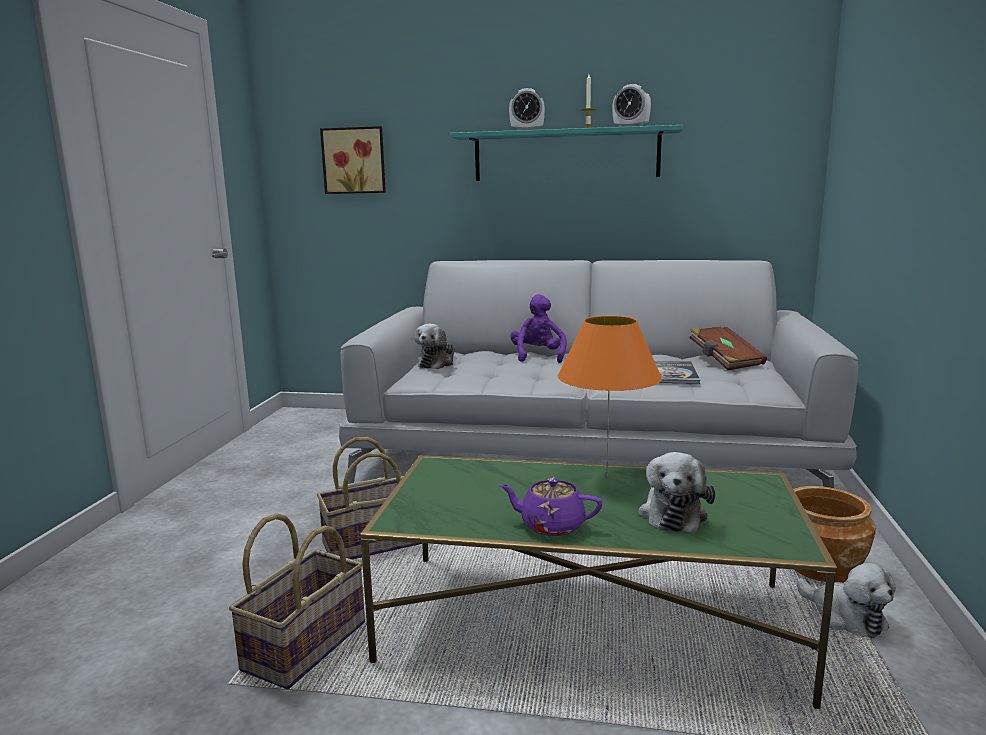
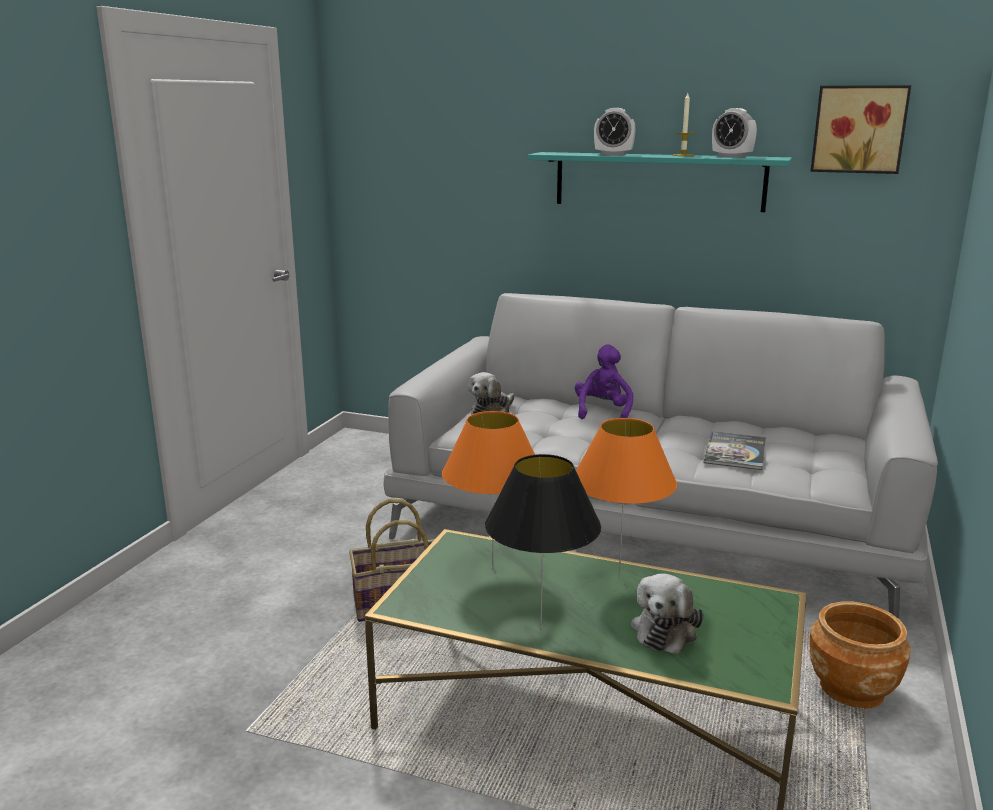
camera: 10 degrees right, 5 degrees up
basket [229,513,365,689] -> none
picture [320,126,386,194] -> picture moved to [810,85,911,174]
purple teapot [499,478,602,536] -> black table lamp [485,454,601,629]
brown book [689,326,767,370] -> none
plush toy [797,563,896,638] -> none
none -> orange table lamp [442,411,535,567]

